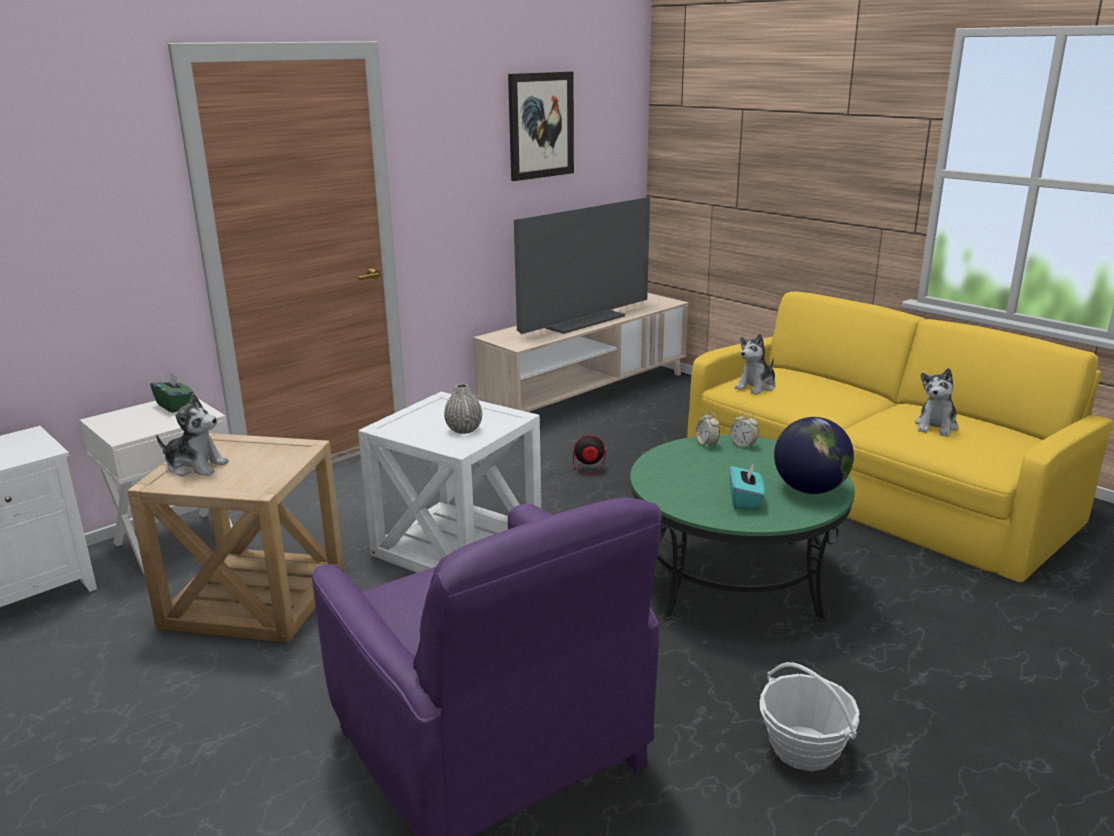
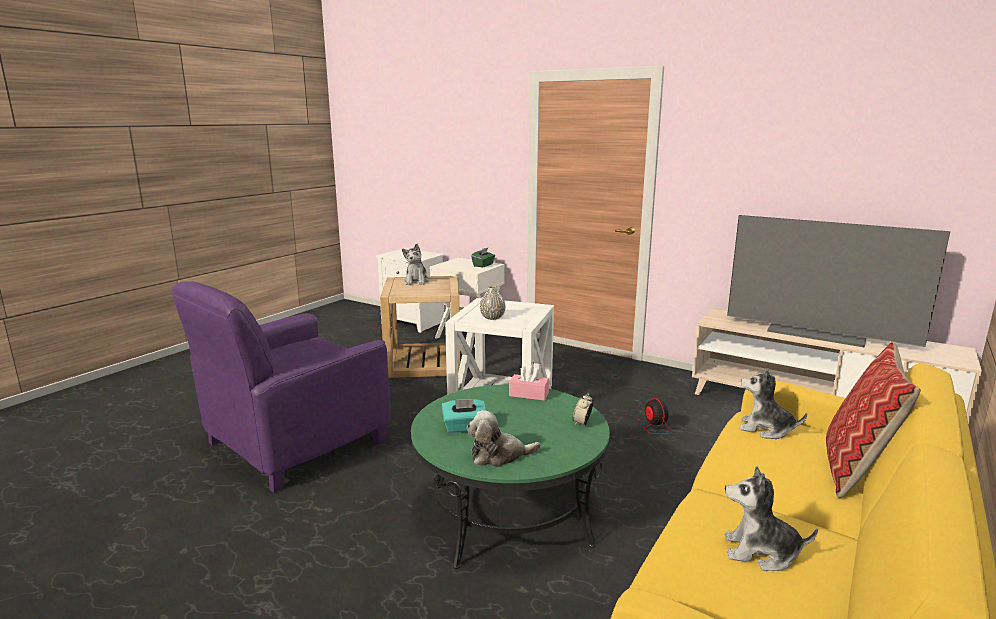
camera: 75 degrees right, 5 degrees down
picture [508,71,574,181] -> none
alarm clock [696,411,720,447] -> none
basket [760,662,860,771] -> none
globe [774,417,854,494] -> plush toy [467,410,541,467]
none -> pink tissue box [509,365,549,401]
none -> pillow [826,342,921,498]

